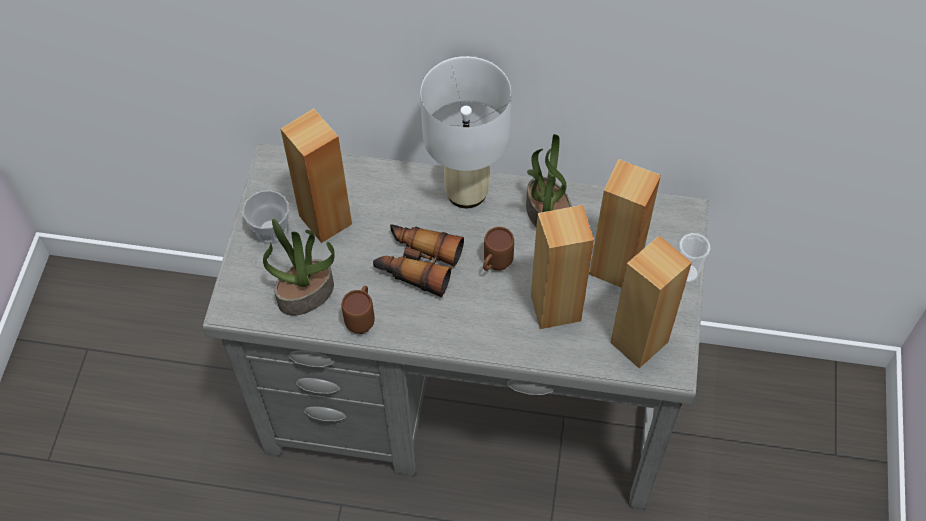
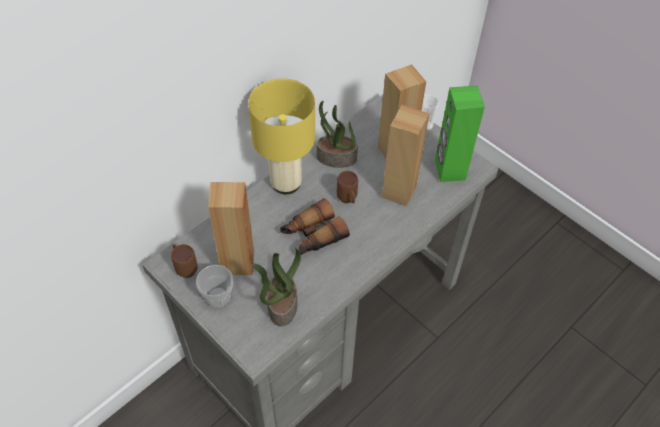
camera: 55 degrees left, 5 degrees down
brown mug [341,286,375,334] -> brown mug moved to [171,244,198,278]
white table lamp [420,56,511,208] -> yellow table lamp [248,78,315,194]
brown speaker [610,236,692,368] -> green speaker [435,86,485,182]

